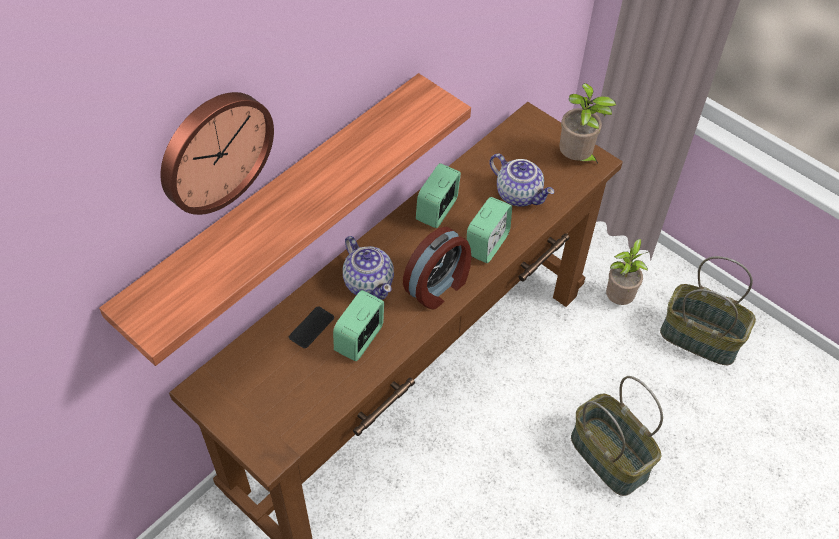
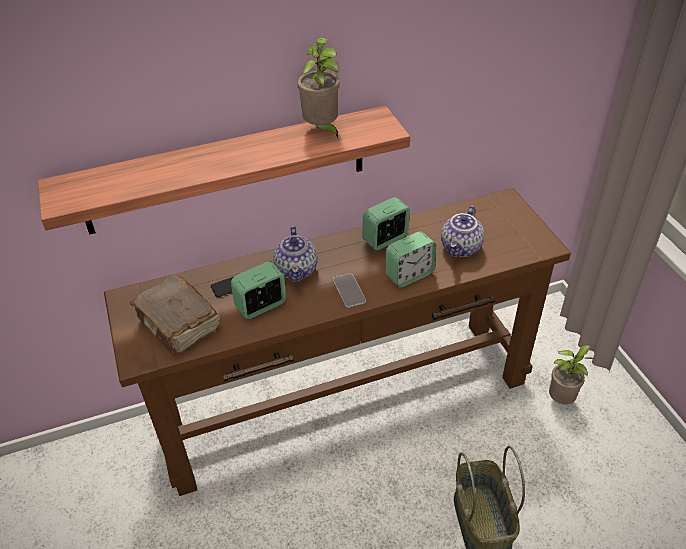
camera: 30 degrees right, 10 degrees down
wall clock [160,92,274,215] -> none
alarm clock [403,227,471,309] -> phone [333,273,366,308]
teapot [490,154,554,207] -> teapot turned 45 degrees clockwise [441,205,484,258]
potted plant [559,83,616,164] -> potted plant moved to [298,38,340,138]
basket [660,256,756,365] -> none
none -> brown book [130,275,219,356]

